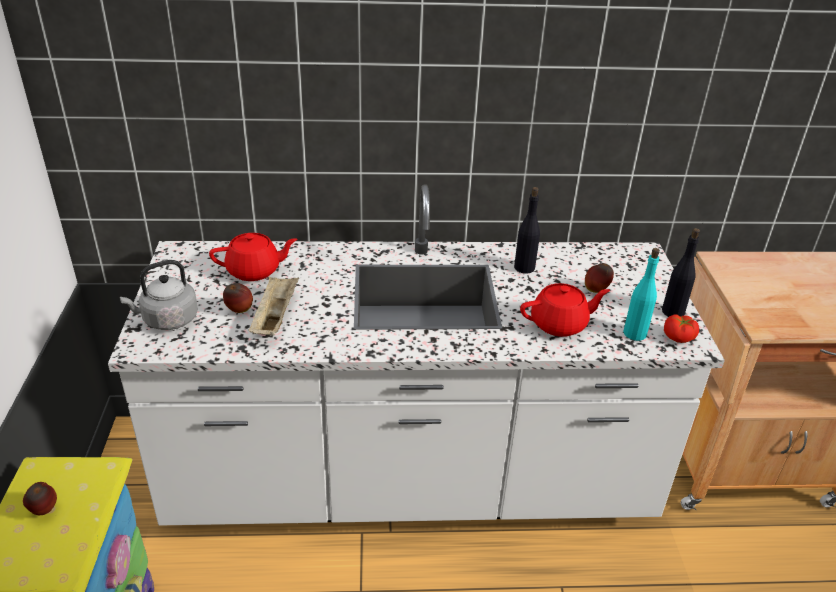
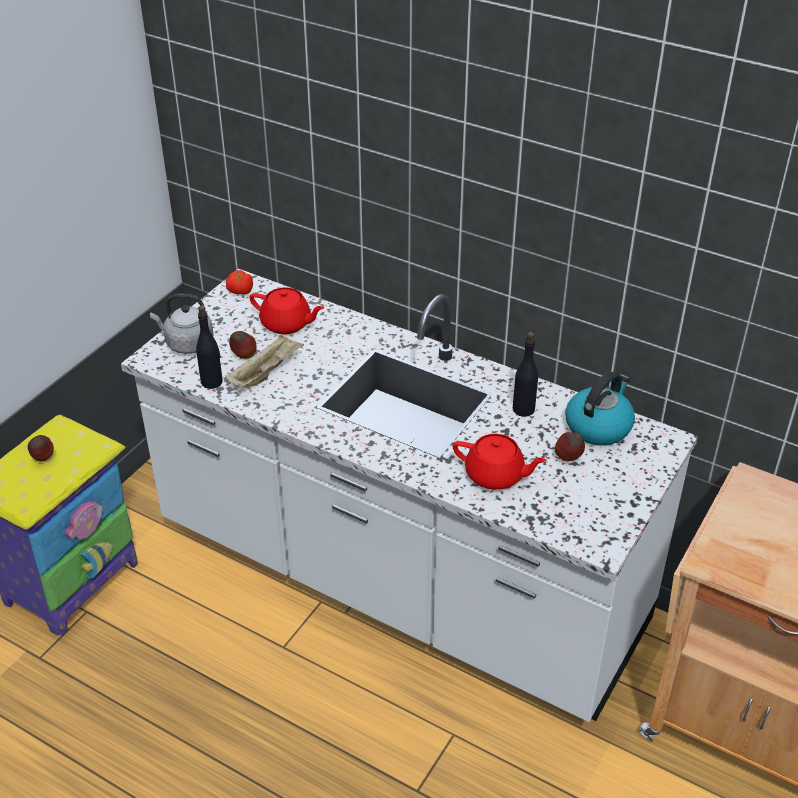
camera: 35 degrees right, 5 degrees up
turquoise bottle [623,248,660,341] -> none
black bottle [662,228,700,317] -> black bottle moved to [196,305,223,389]
tomato [664,314,699,343] -> tomato moved to [226,270,253,295]
none -> kettle [565,372,635,446]

